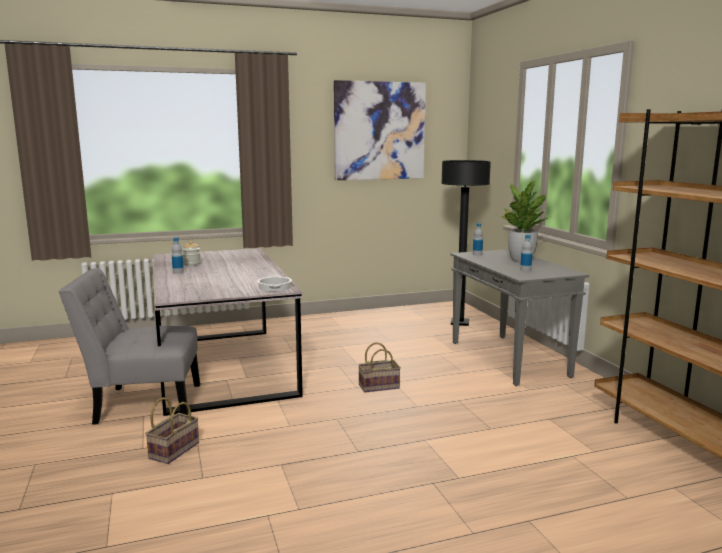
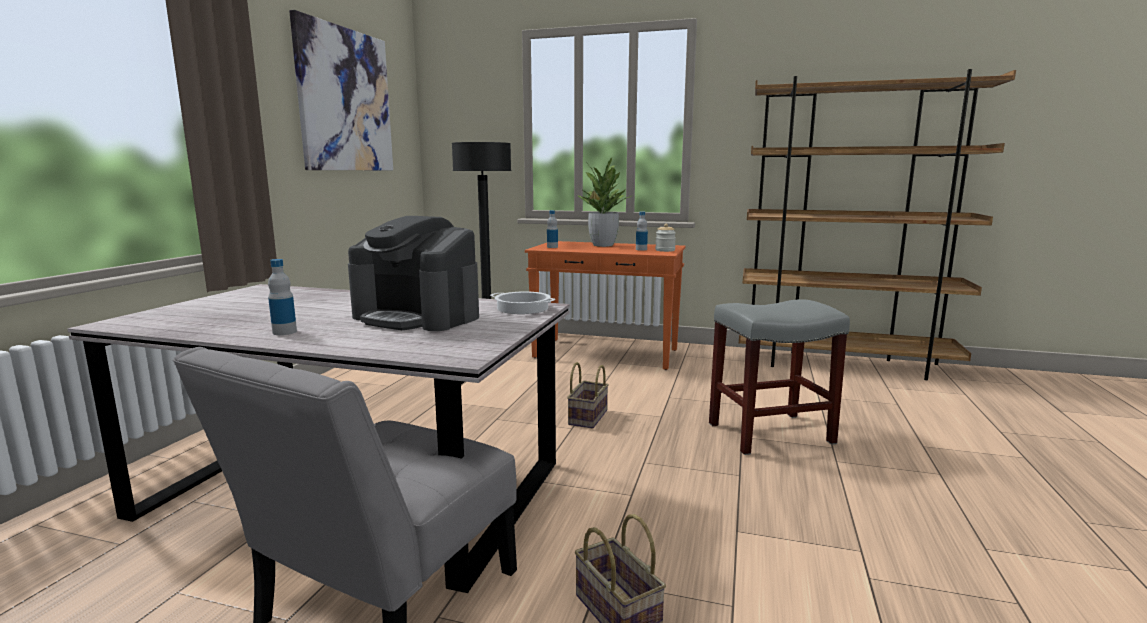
camera: 55 degrees left, 0 degrees up
jar [182,241,201,266] -> jar moved to [655,224,676,252]
grey console table [450,249,589,386] -> orange console table [525,241,686,370]
none -> coffee machine [348,216,479,331]
none -> grey stool [709,299,850,455]

